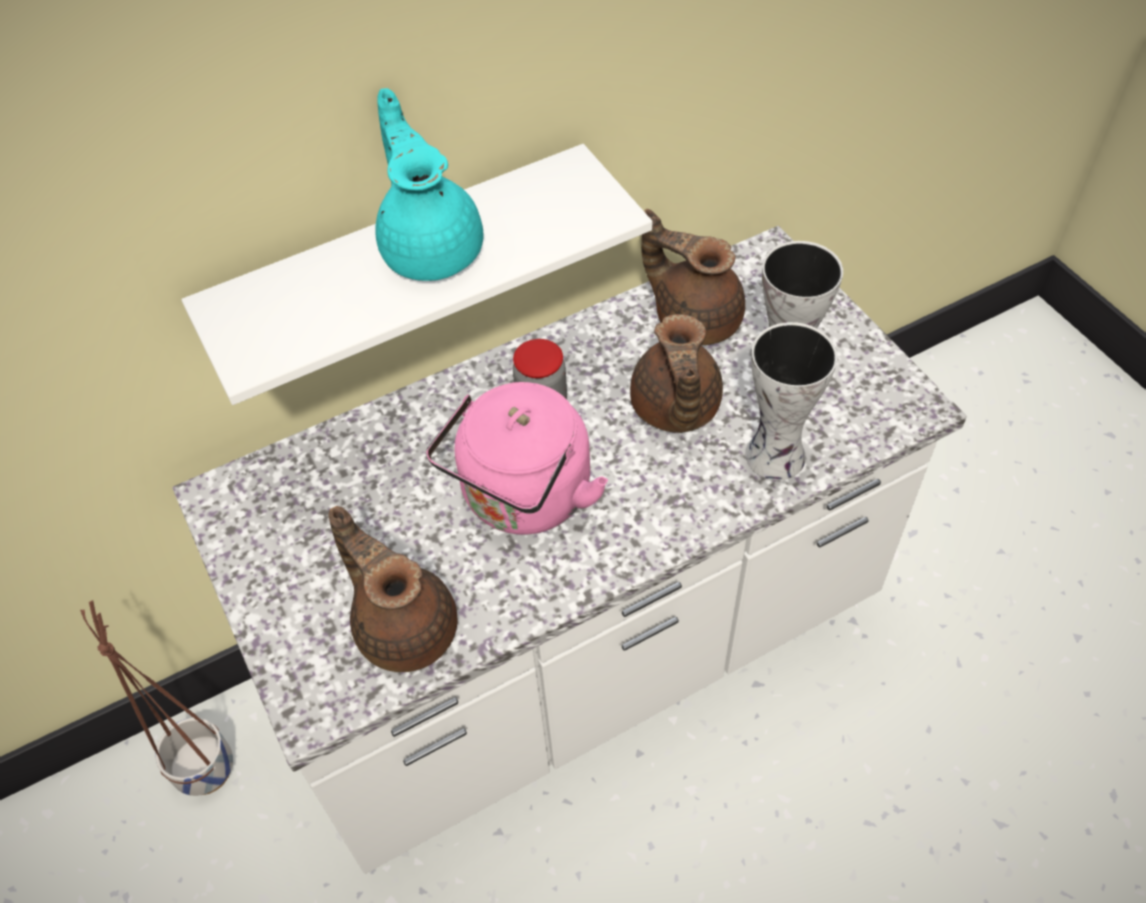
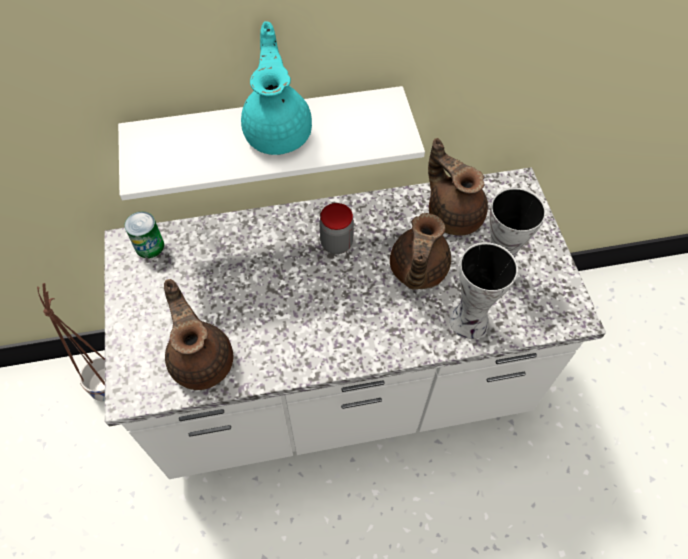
camera: 15 degrees right, 5 degrees up
pink kettle [426,382,608,535] -> none
none -> can [124,211,164,258]

